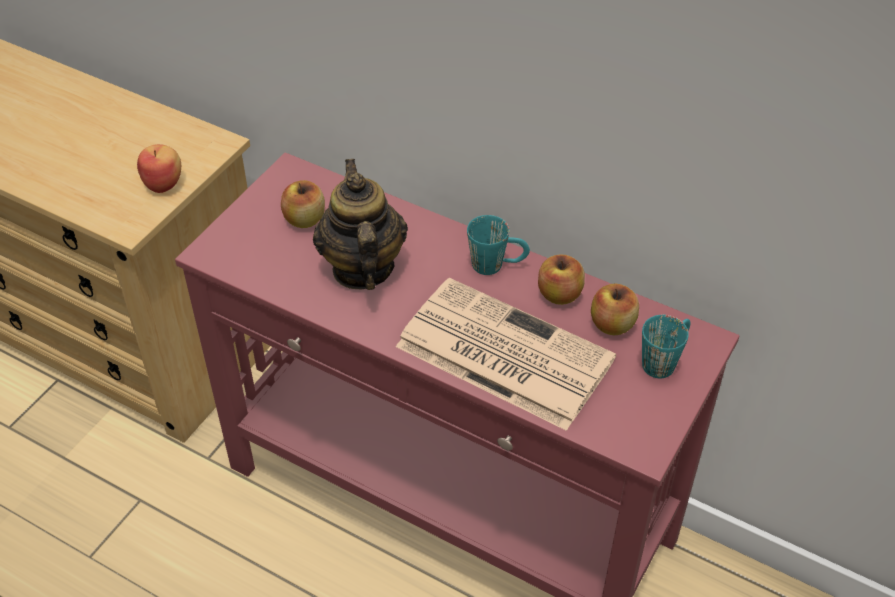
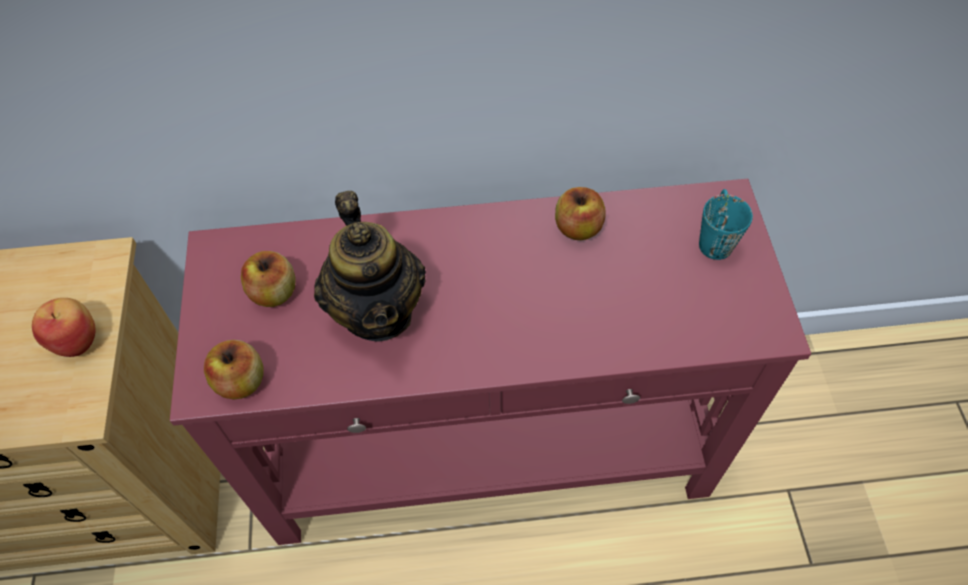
camera: 35 degrees left, 10 degrees up
teapot [313,159,408,290] -> teapot turned 150 degrees counterclockwise [314,191,426,342]
newspaper [396,278,616,431] -> none
turquoise mug [467,215,530,275] -> none
apple [591,283,639,335] -> apple moved to [204,340,263,399]

